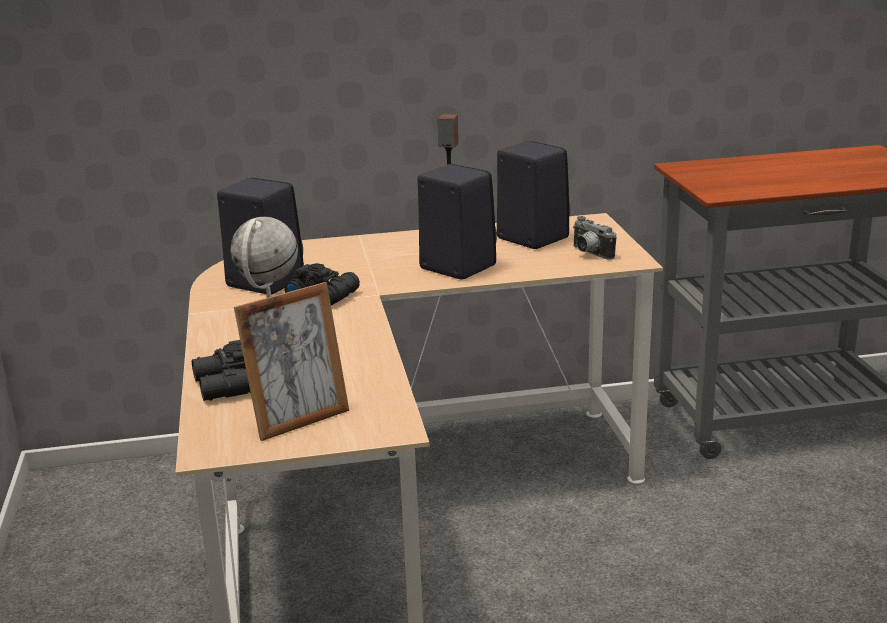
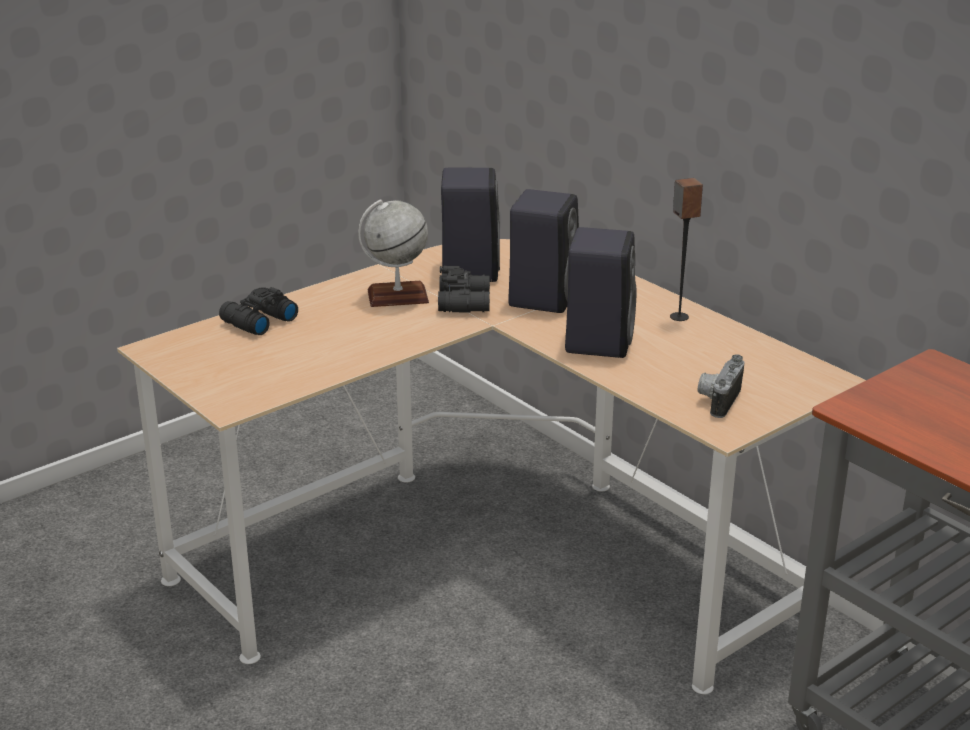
camera: 60 degrees right, 5 degrees up
picture frame [234,282,349,441] -> none
black speaker [497,141,570,249] -> black speaker moved to [508,189,579,313]

